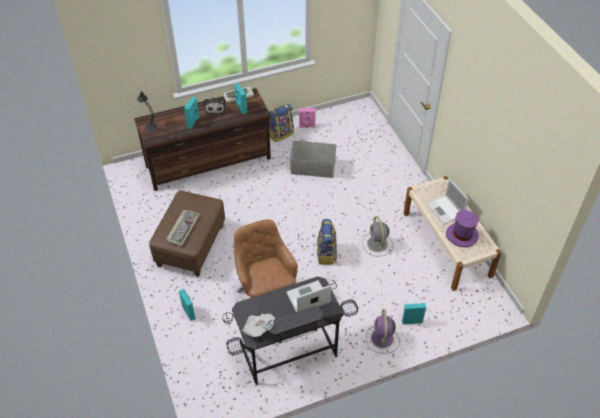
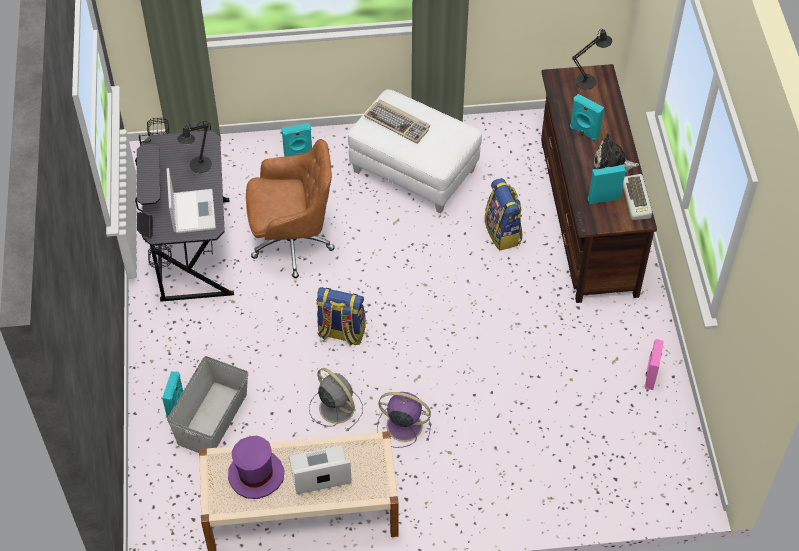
camera: 105 degrees right, 5 degrees up
brown ottoman [149,191,225,277] -> white ottoman [348,89,482,214]
newspaper [242,313,275,337] -> none
backpack [269,103,294,142] -> backpack moved to [485,178,523,250]
grey storage box [290,141,337,178] -> grey storage box moved to [167,356,248,453]
grey fan [363,216,394,256] -> grey fan turned 45 degrees clockwise [309,368,363,431]
purple fan [366,309,400,354] -> purple fan moved to [377,392,431,448]
none -> black table lamp [177,121,212,173]

